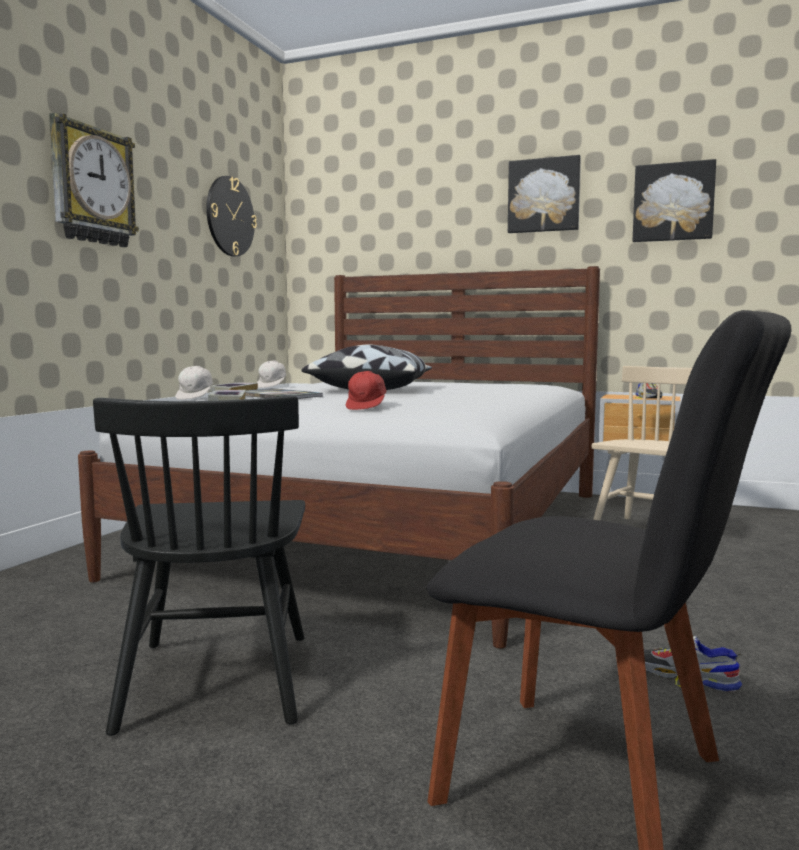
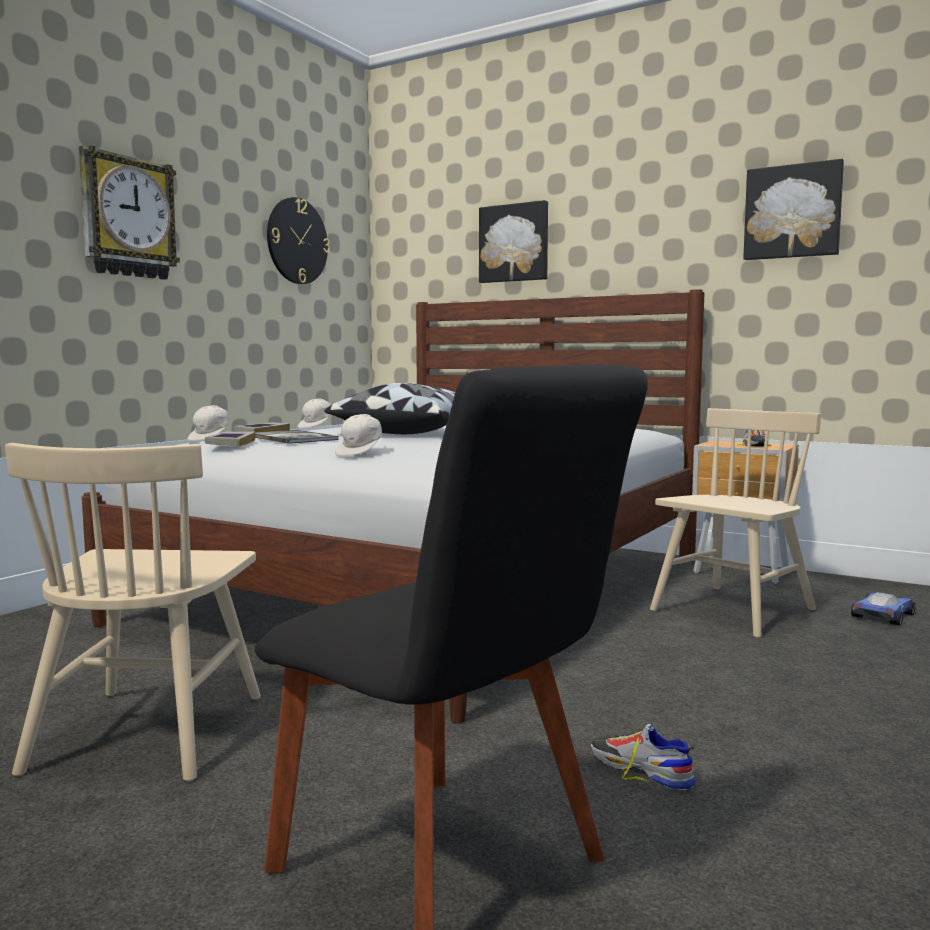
camera: 10 degrees right, 0 degrees up
black chair [93,396,305,736] -> beige chair [5,443,261,781]
red cap [346,371,387,410] -> white cap [335,414,382,456]
picture [508,155,581,233] -> picture moved to [479,200,548,283]
none -> toy car [851,592,915,625]

